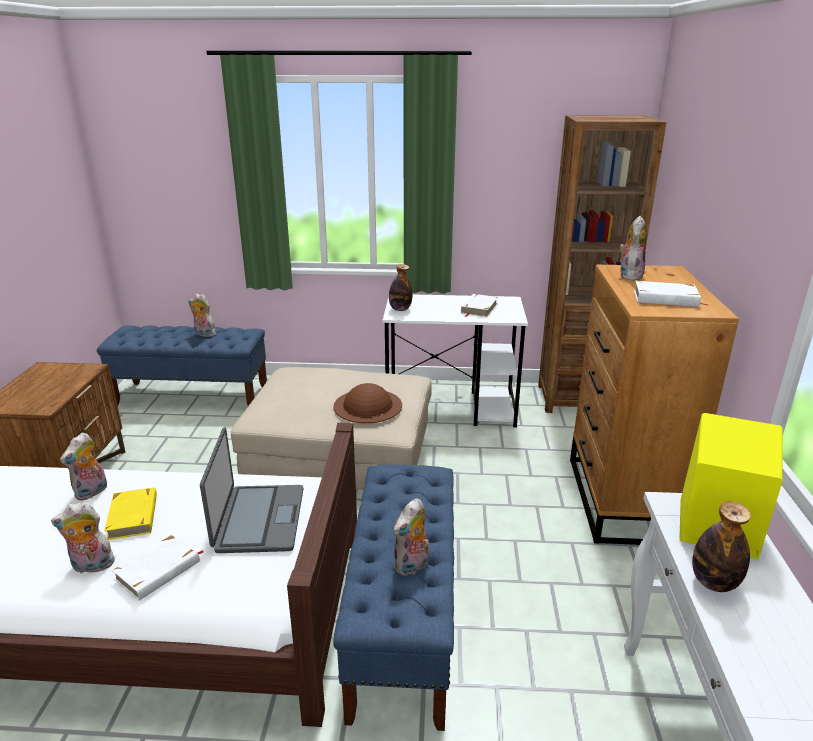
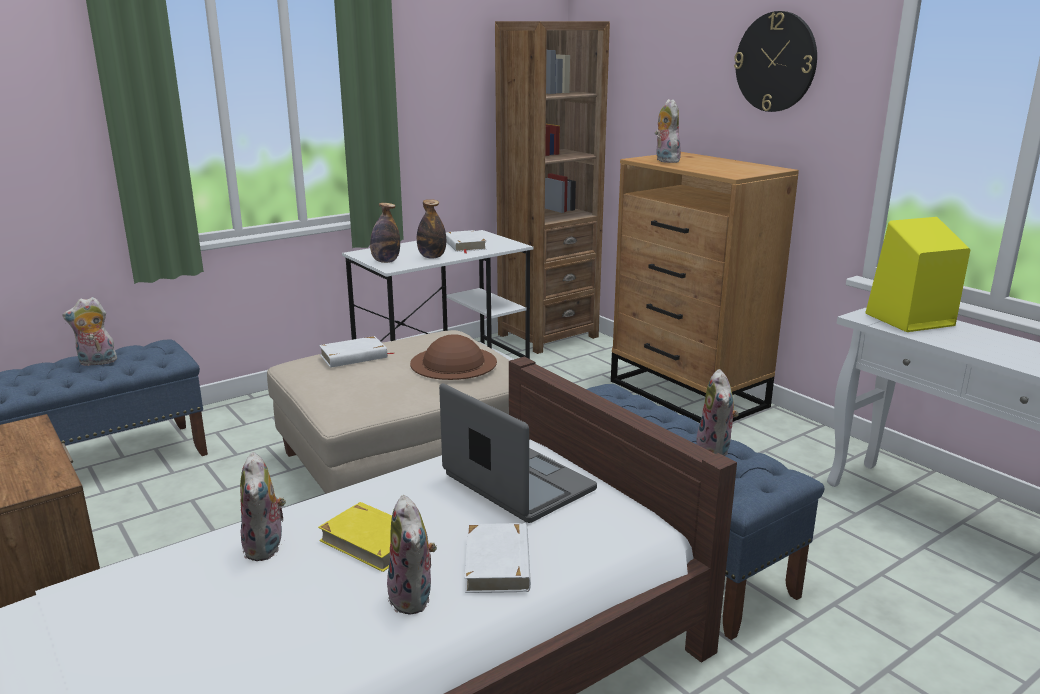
camera: 40 degrees left, 5 degrees down
plush toy [51,502,119,573] -> plush toy turned 60 degrees counterclockwise [385,495,437,615]
white book [634,281,709,307] -> white book moved to [319,336,395,368]
bottle [692,501,751,592] -> bottle moved to [417,199,446,259]
none -> wall clock [734,11,817,112]

